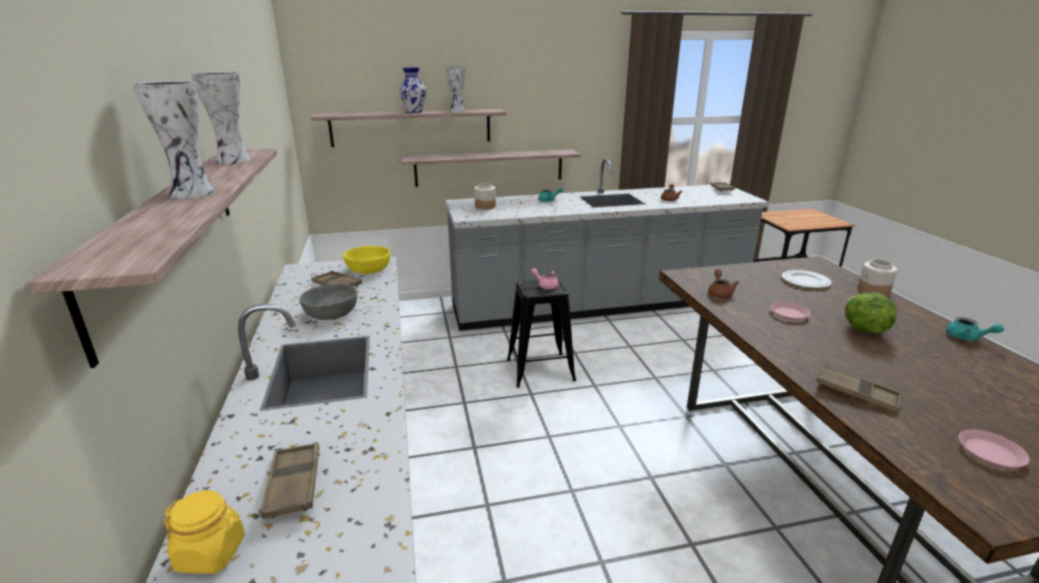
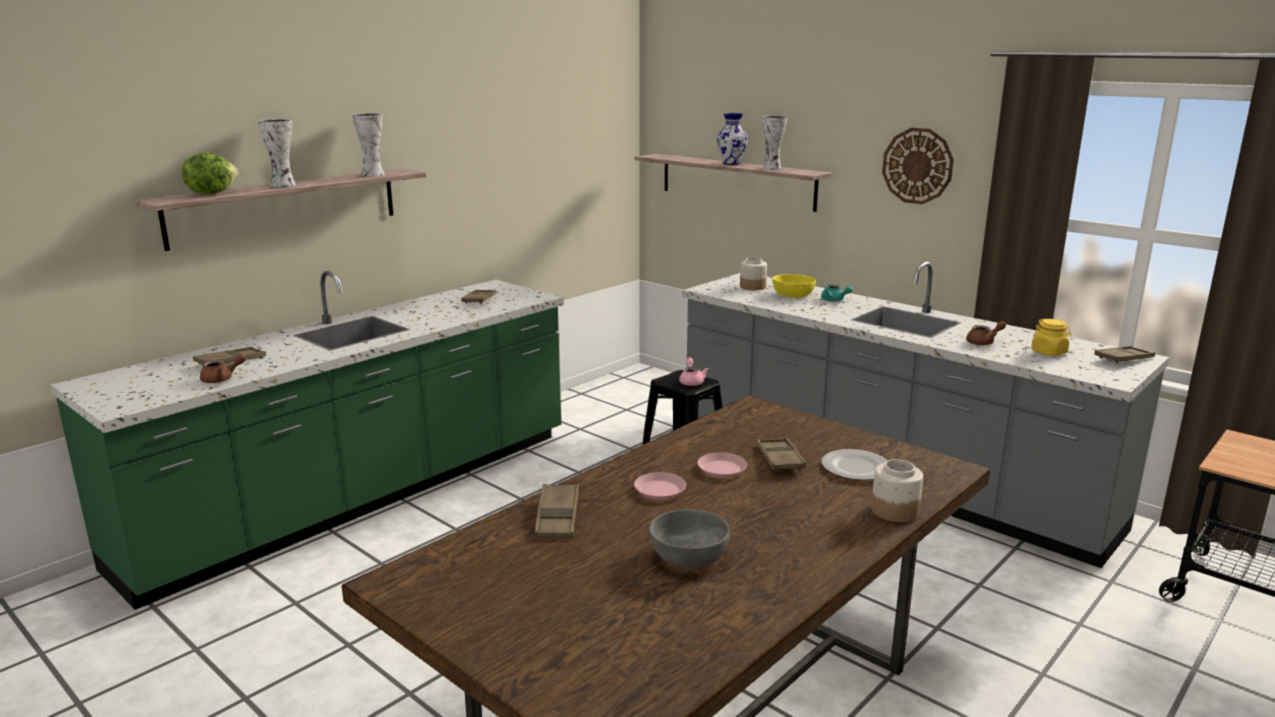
camera: 55 degrees right, 5 degrees down
yellow jar [163,490,245,574] -> yellow jar moved to [1031,319,1071,356]
grey bowl [299,284,357,320] -> grey bowl moved to [649,509,730,568]
yellow bowl [343,246,391,274] -> yellow bowl moved to [772,274,816,298]
shelf [401,149,581,187] -> none
brown teapot [708,269,739,298] -> brown teapot moved to [200,354,247,383]
lettuce [845,292,897,334] -> lettuce moved to [182,153,238,194]
turquoise teapot [946,317,1004,341] -> none
pink plate [959,430,1030,468] -> pink plate moved to [634,472,686,500]
none -> brown tray [757,438,806,472]
none -> wall clock [882,128,954,204]

